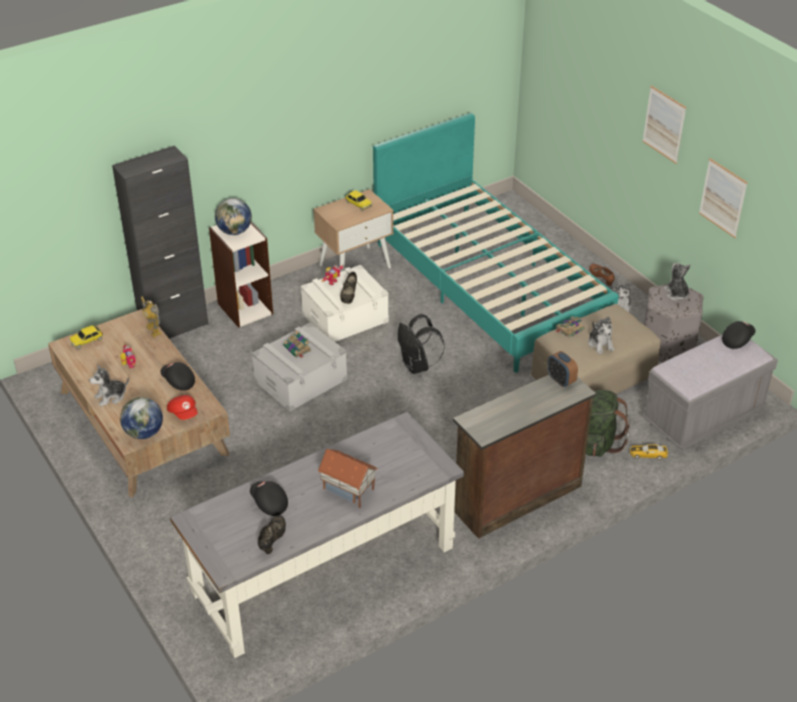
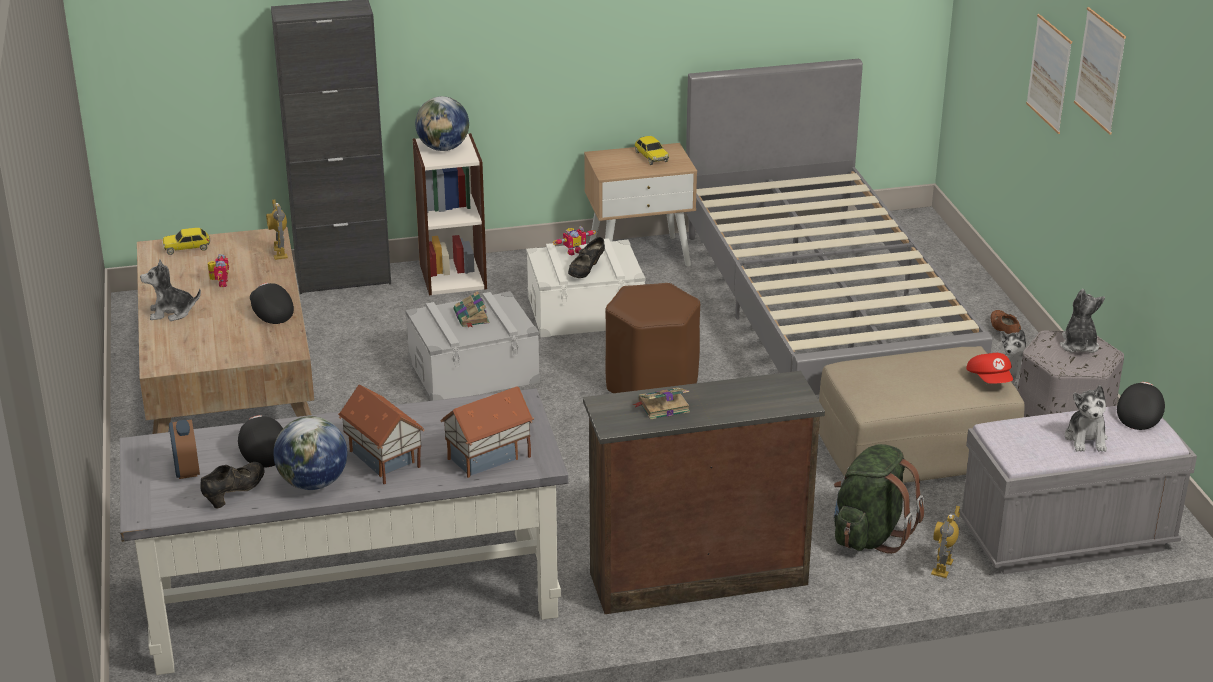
camera: 20 degrees right, 10 degrees down
globe [120,397,163,439] -> globe moved to [273,416,347,490]
red cap [167,395,198,420] -> red cap moved to [966,353,1013,383]
turquoise bed [373,113,619,373] -> grey bed [686,59,992,395]
black backpack [398,314,445,374] -> brown stool [605,283,700,393]
alarm clock [547,351,578,387] -> alarm clock moved to [169,419,200,479]
book [556,316,585,338] -> book moved to [633,388,690,420]
plush toy [588,316,614,354] -> plush toy moved to [1065,385,1108,452]
toy car [630,444,668,460] -> toy robot [931,506,960,578]
picture [699,158,748,238] -> picture moved to [1026,14,1072,134]
black cap [722,321,755,349] -> black cap turned 45 degrees counterclockwise [1117,382,1165,430]
none -> toy house [440,386,534,478]

